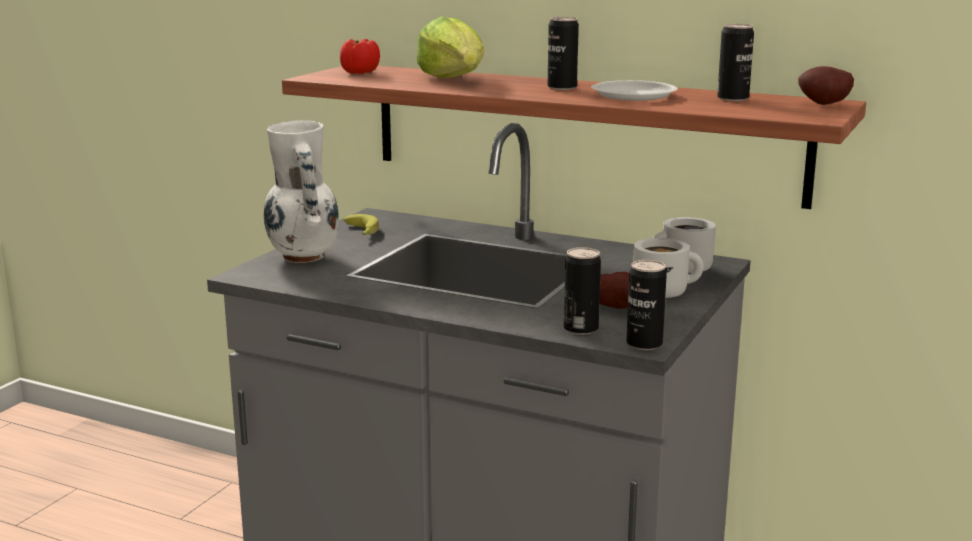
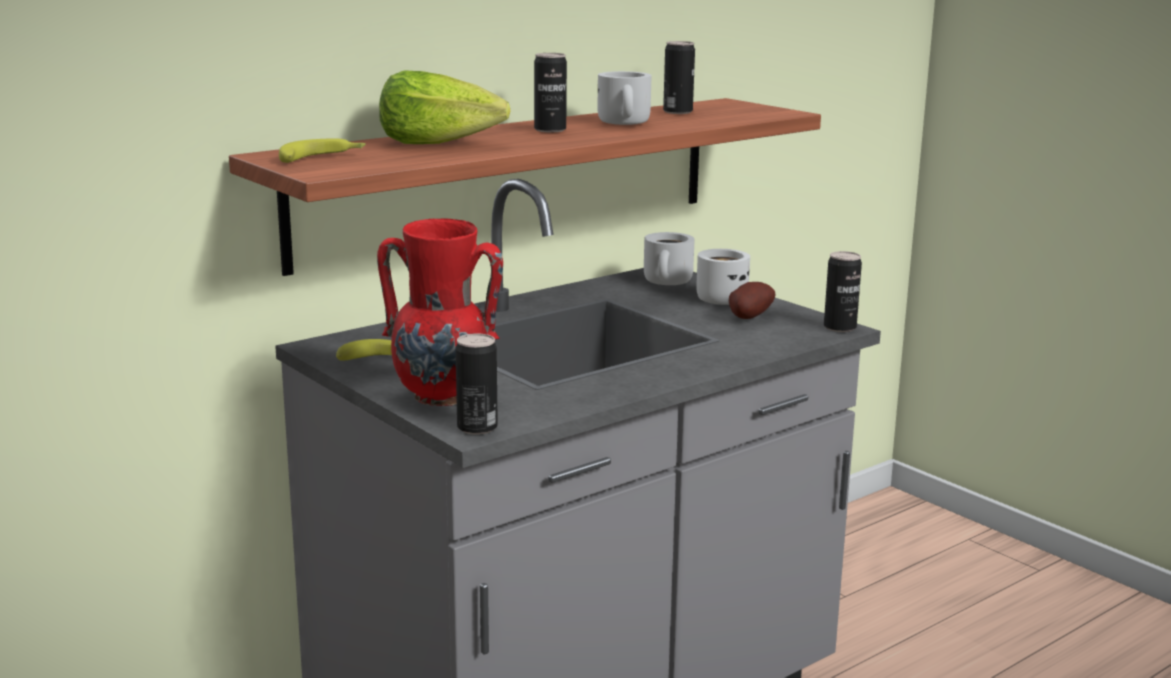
camera: 65 degrees left, 0 degrees up
white vase [264,120,339,263] -> red vase [377,218,503,406]
tomato [340,39,380,74] -> banana [279,138,366,163]
can [564,247,601,335] -> can moved to [455,333,498,435]
white plate [591,80,678,101] -> white mug [597,71,652,125]
potato [798,66,854,105] -> none

